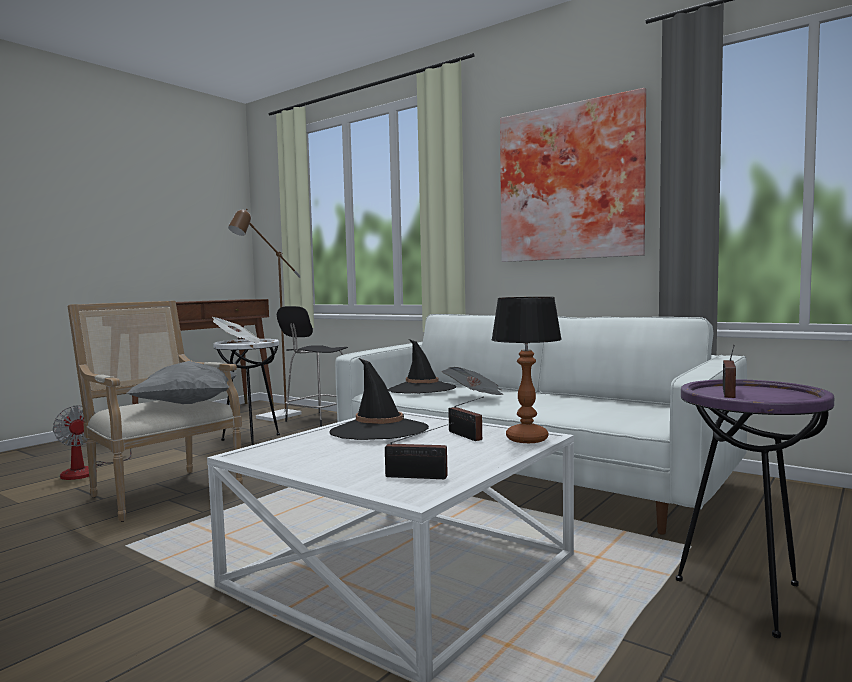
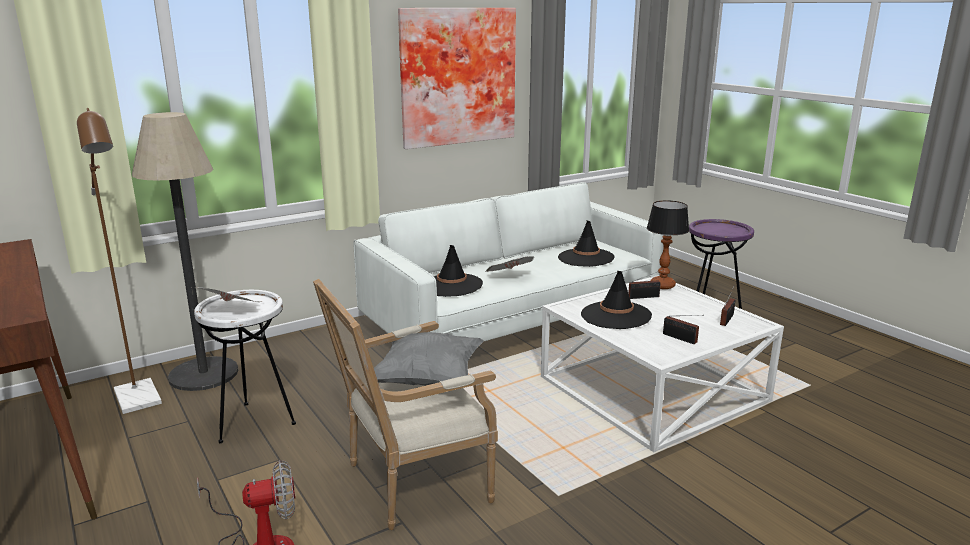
camera: 70 degrees left, 15 degrees up
black stool [277,306,348,427] -> floor lamp [132,112,238,391]
radio [723,345,736,398] -> radio moved to [663,315,699,344]
none -> black hat [558,221,615,267]

